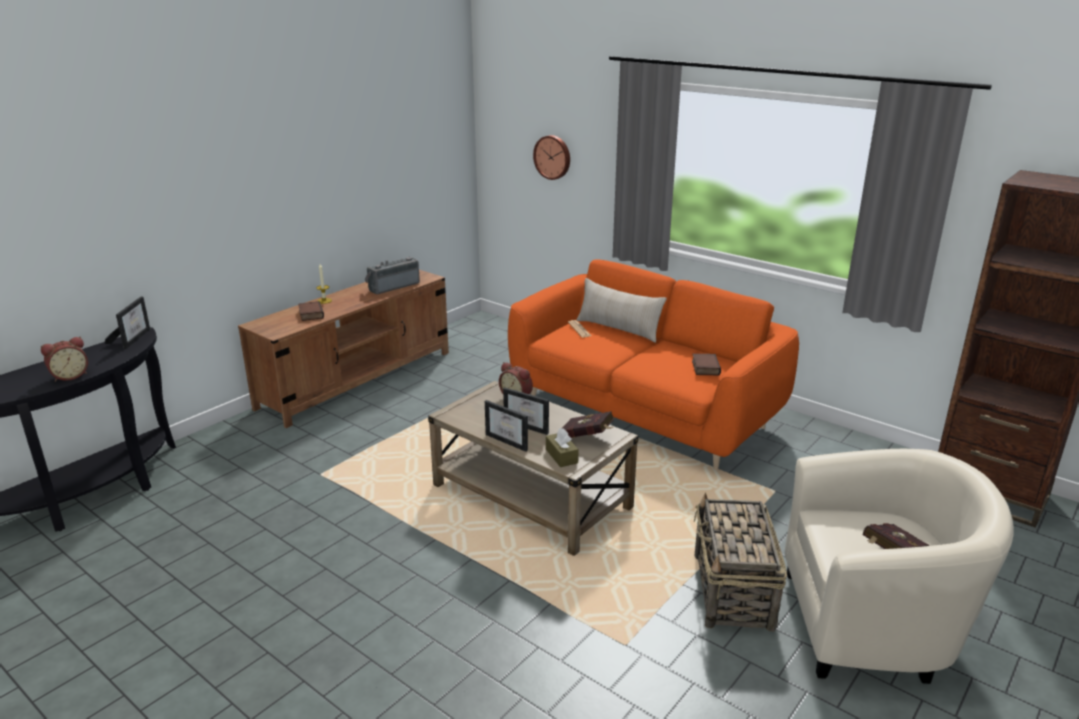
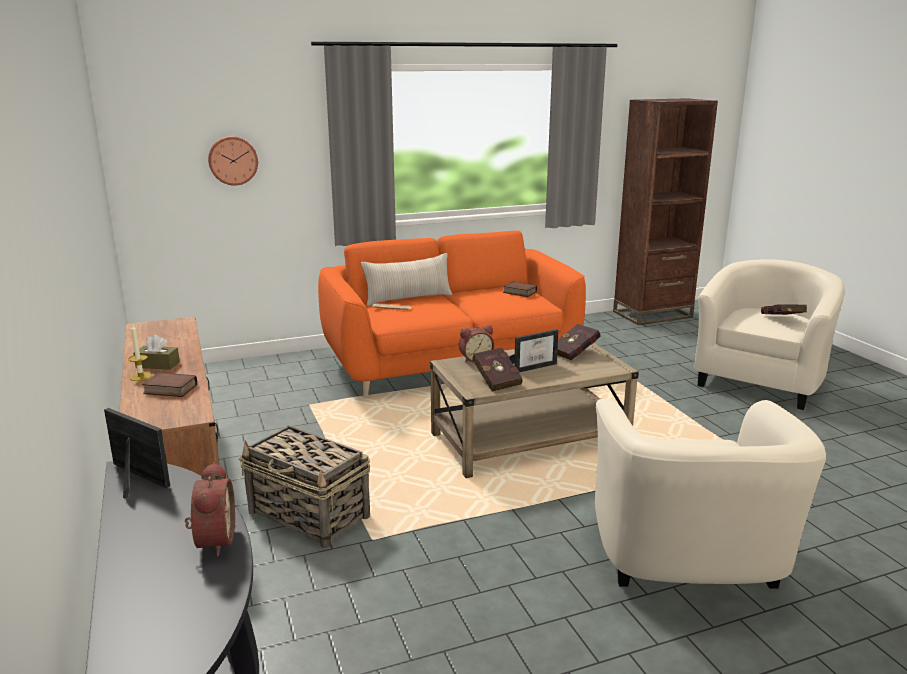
camera: 60 degrees left, 5 degrees down
radio [365,257,420,294] -> none
picture frame [485,400,528,452] -> none
brown tissue box [546,428,579,467] -> brown tissue box moved to [133,335,180,370]
basket [694,493,787,631] -> basket moved to [239,425,370,549]
none -> red book [472,348,523,392]
none -> beige armchair [595,399,826,589]

